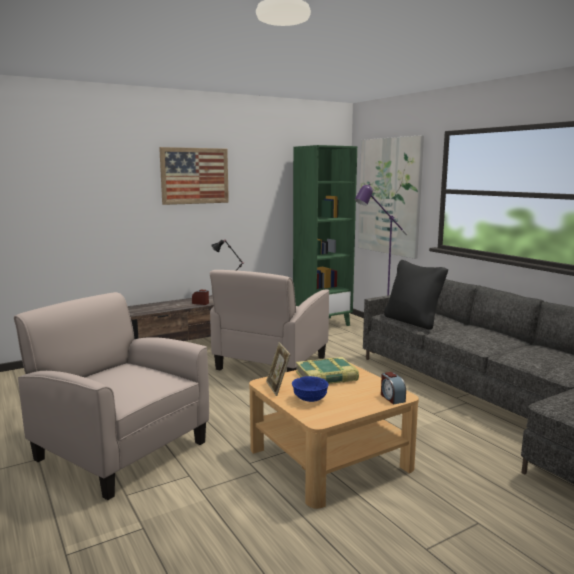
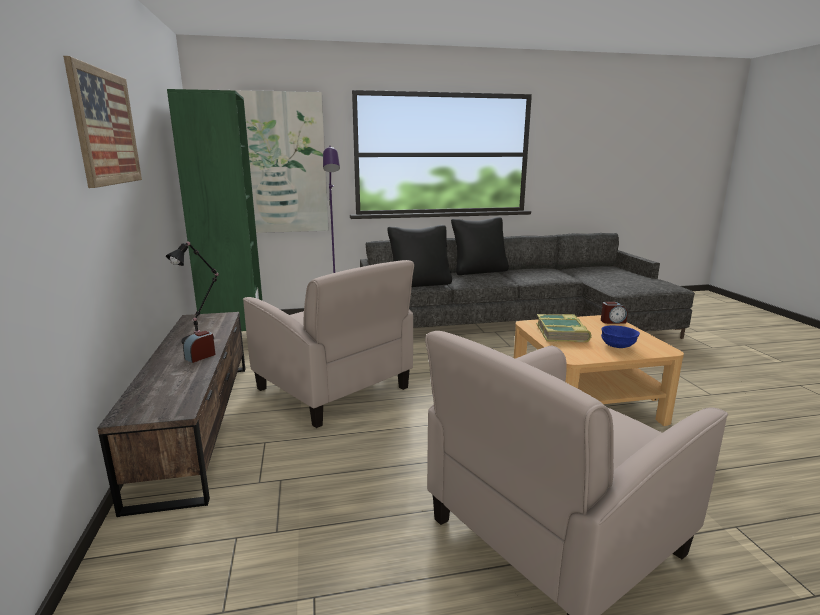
camera: 70 degrees left, 5 degrees up
picture frame [266,342,291,396] -> none
none -> black pillow [451,217,509,275]

